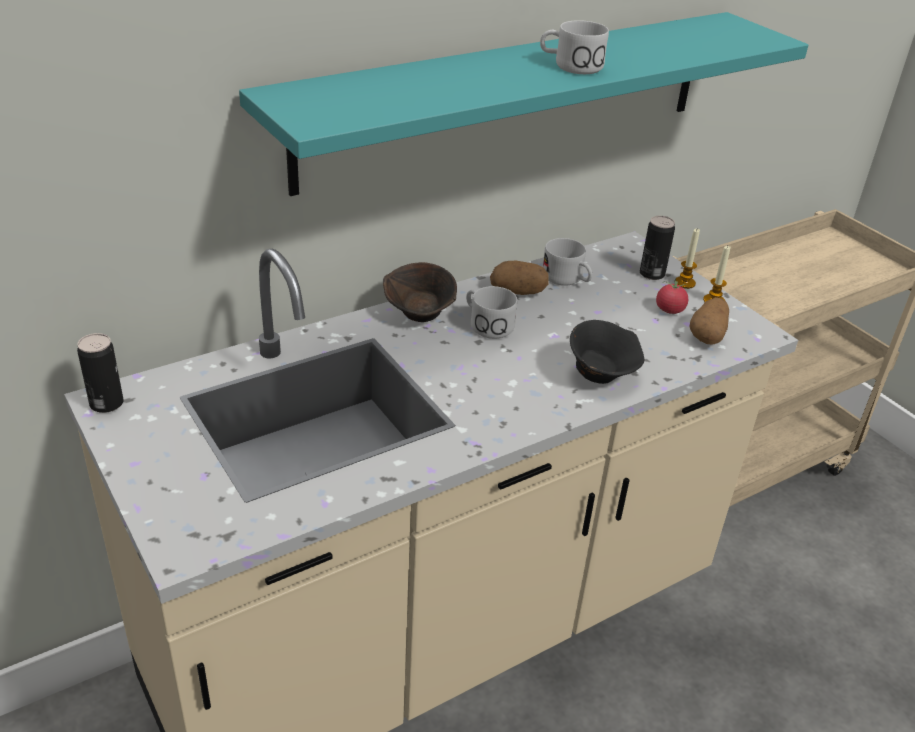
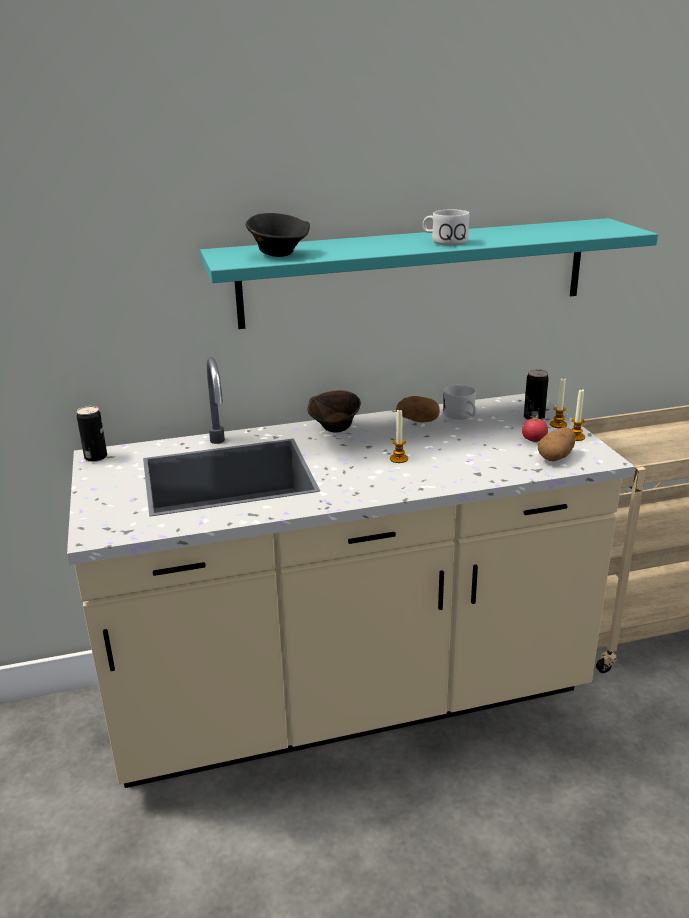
camera: 20 degrees right, 10 degrees down
white mug [466,286,517,339] -> none
black bowl [570,320,644,384] -> black bowl moved to [246,213,310,257]
none -> candle [390,409,408,463]

